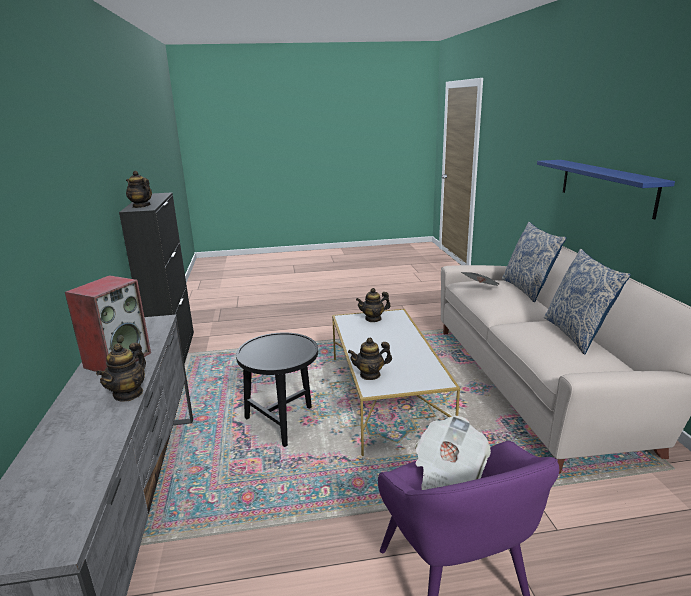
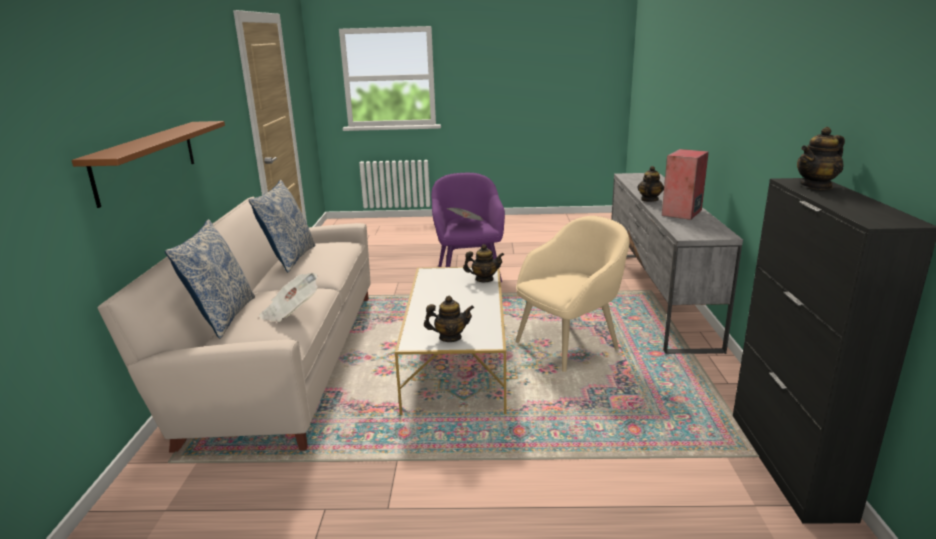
camera: 170 degrees left, 0 degrees up
teapot [126,171,152,208] -> teapot turned 105 degrees clockwise [797,127,845,190]
black side table [236,333,318,447] -> beige armchair [515,216,630,372]
blue shelf [537,160,675,219] -> brown shelf [71,121,225,208]

